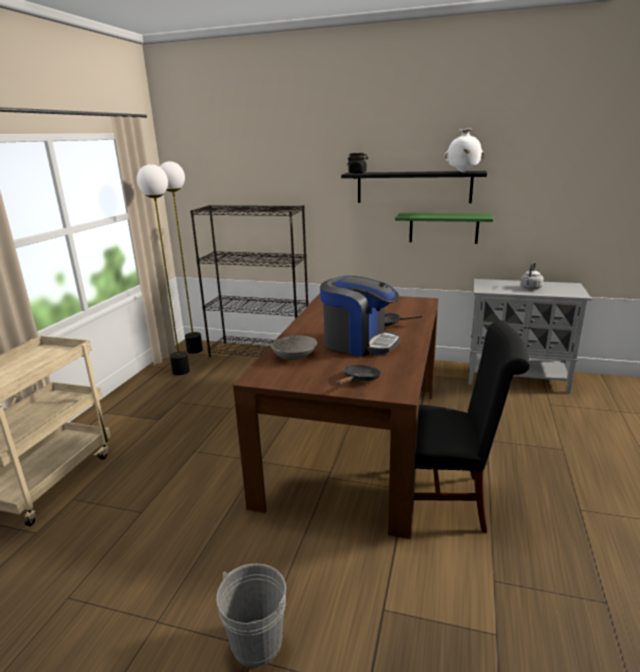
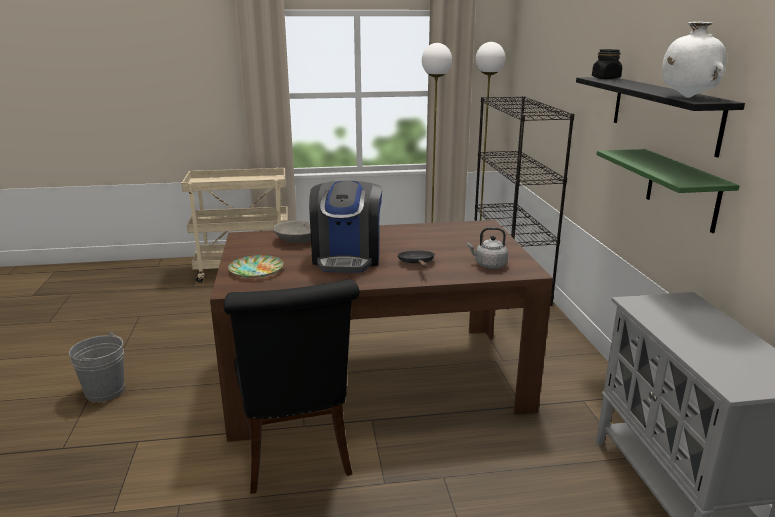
camera: 65 degrees right, 0 degrees up
black frying pan [336,365,381,385] -> plate [228,255,284,278]
grey kettle [520,262,544,289] -> grey kettle moved to [467,227,508,269]

